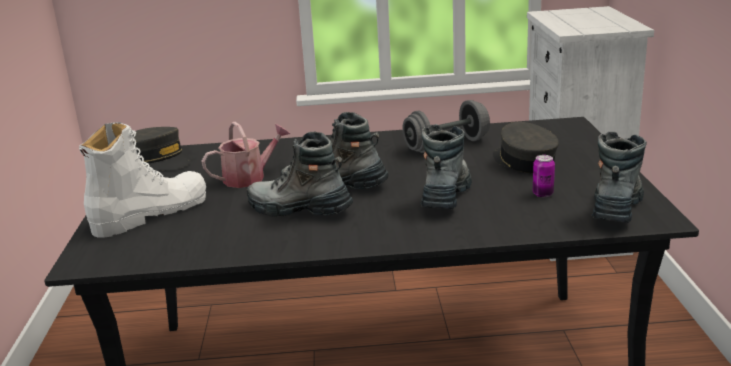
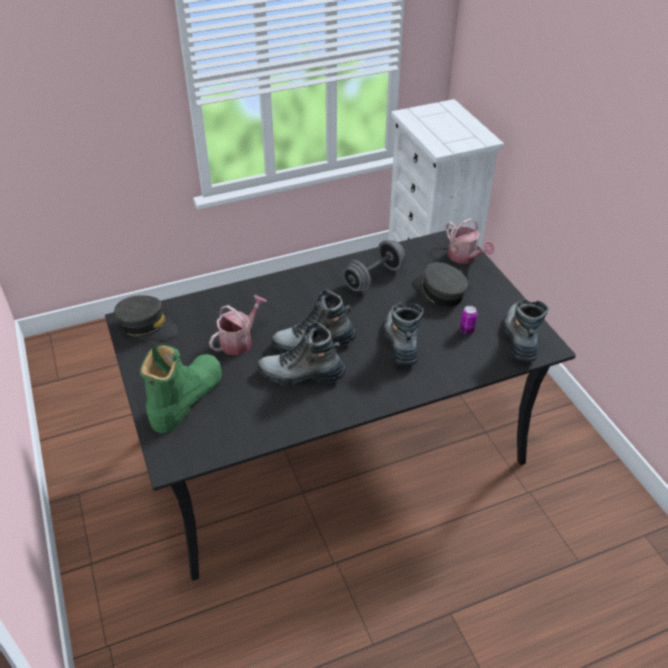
camera: 20 degrees left, 20 degrees up
white boot [79,122,206,238] -> green boot [140,344,222,433]
none -> watering can [446,218,495,263]

